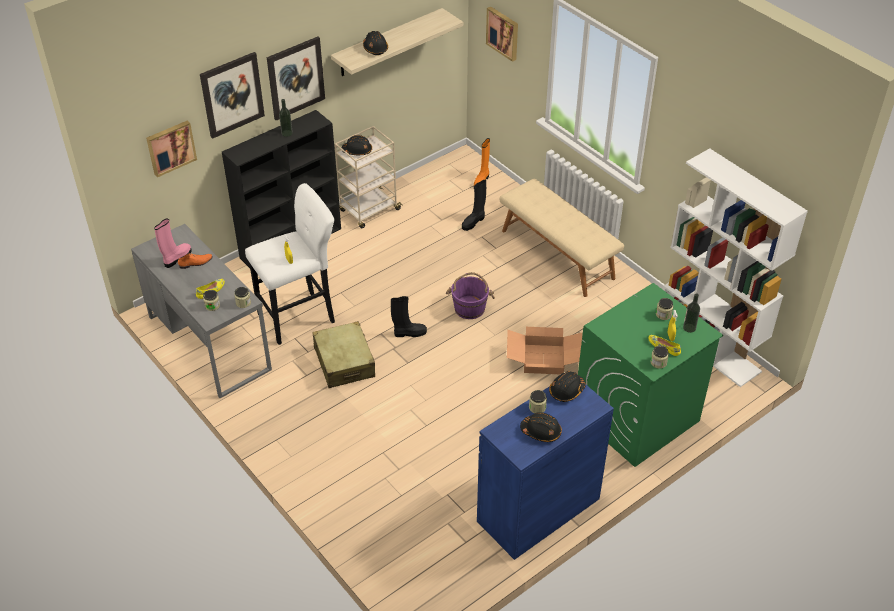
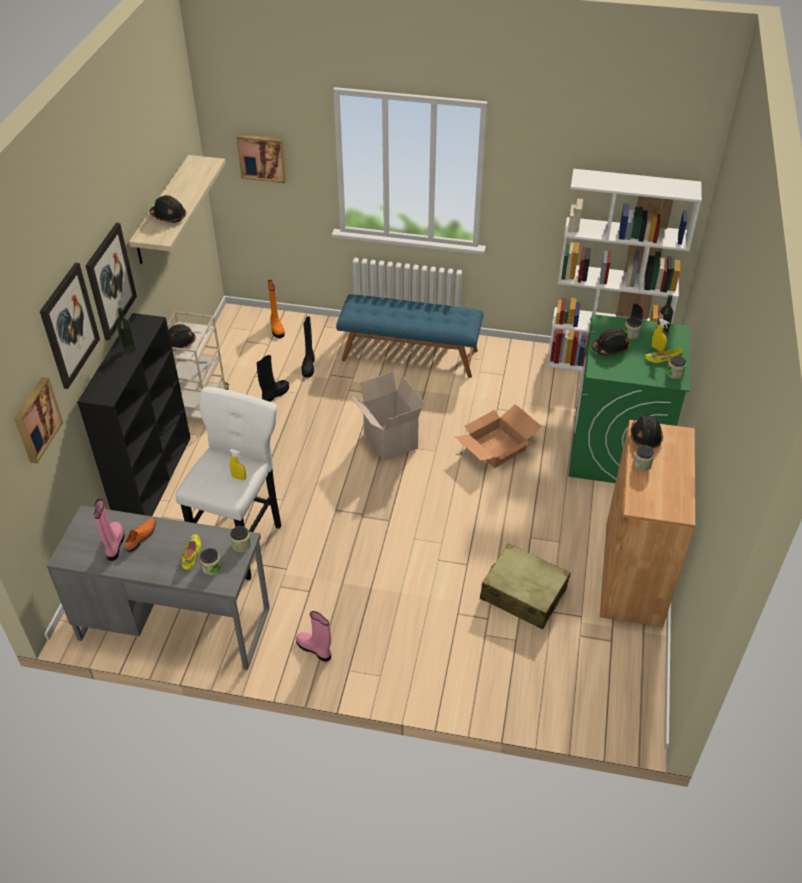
camera: 40 degrees left, 0 degrees up
beige suitcase [312,321,375,388] -> beige suitcase moved to [480,543,571,629]
black boot [391,296,427,337] -> black boot moved to [256,355,289,402]
purple bucket [446,272,495,319] -> cardboard box [351,372,424,461]
blue cabinet [477,385,614,560] -> brown cabinet [600,420,695,627]
beige bench [500,179,624,297] -> blue bench [336,294,484,378]
black hard hat [520,412,562,442] -> black hard hat moved to [591,328,630,355]
none -> pink boot [296,611,331,662]

